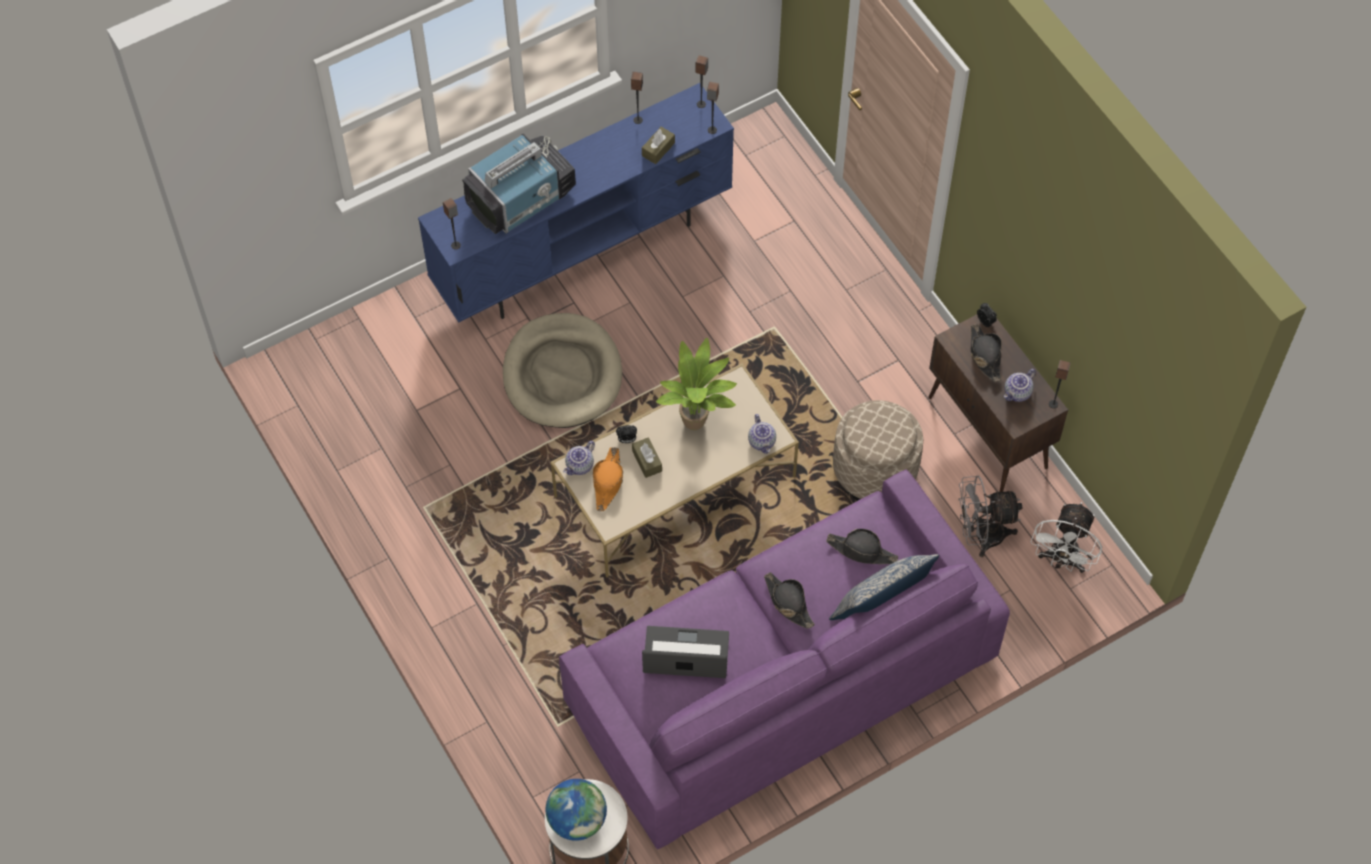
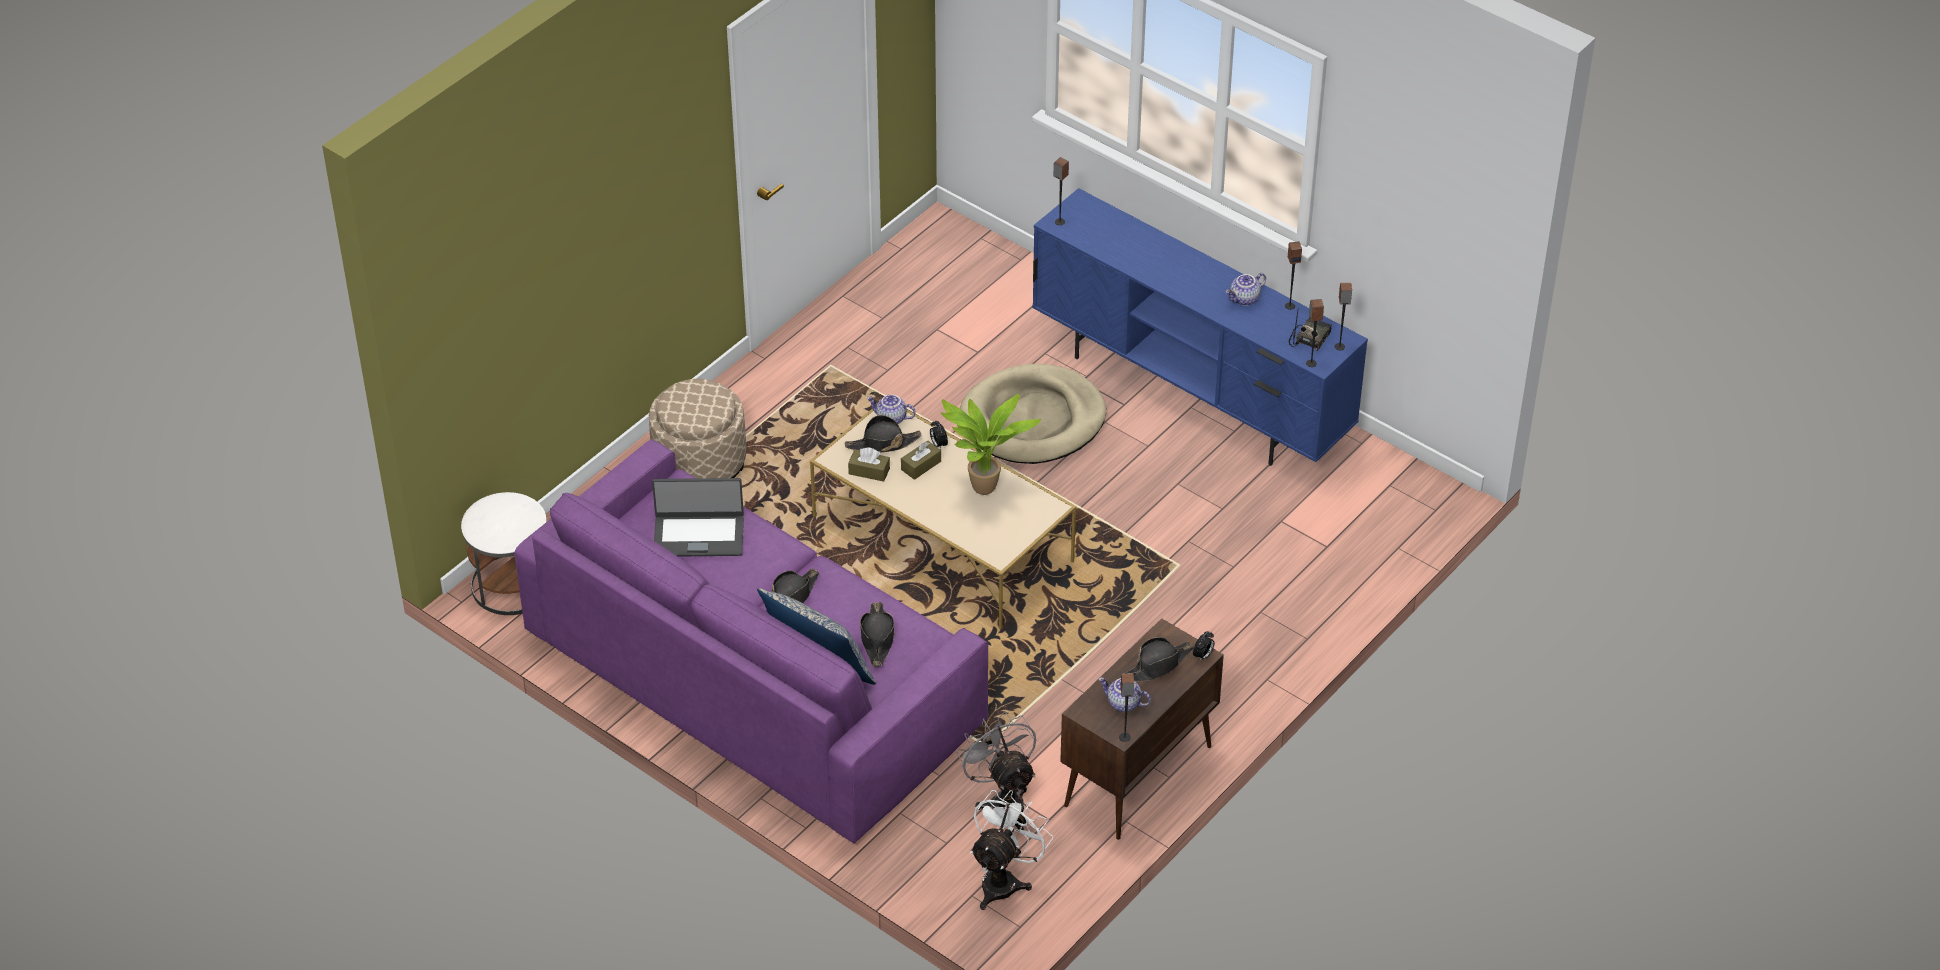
camera: 70 degrees right, 15 degrees down
television [462,133,576,234] -> none
globe [546,779,607,841] -> none
orange hat [592,447,623,511] -> black hat [845,415,921,452]
brown tissue box [642,127,675,164] -> brown tissue box moved to [848,447,890,482]
laptop [642,626,729,678] -> laptop turned 105 degrees clockwise [652,478,744,557]
teapot [748,414,776,454] -> teapot moved to [1225,273,1266,306]
beige ottoman [833,400,923,501] -> beige ottoman moved to [649,379,746,478]
white fan [1031,502,1102,573] -> white fan turned 120 degrees clockwise [970,790,1053,910]
none -> radio [1289,311,1332,351]

